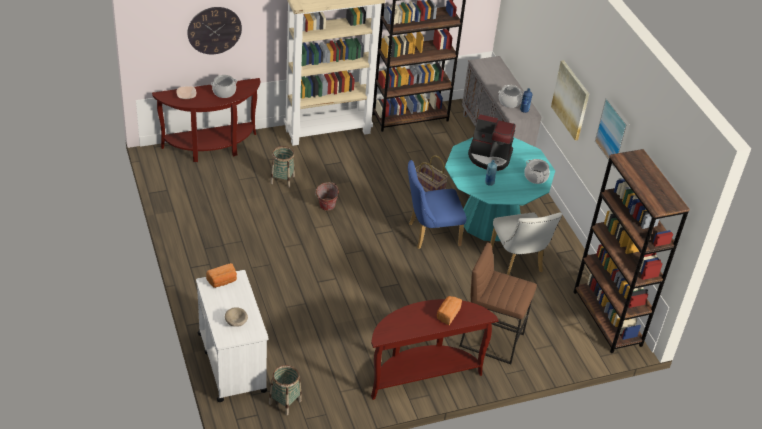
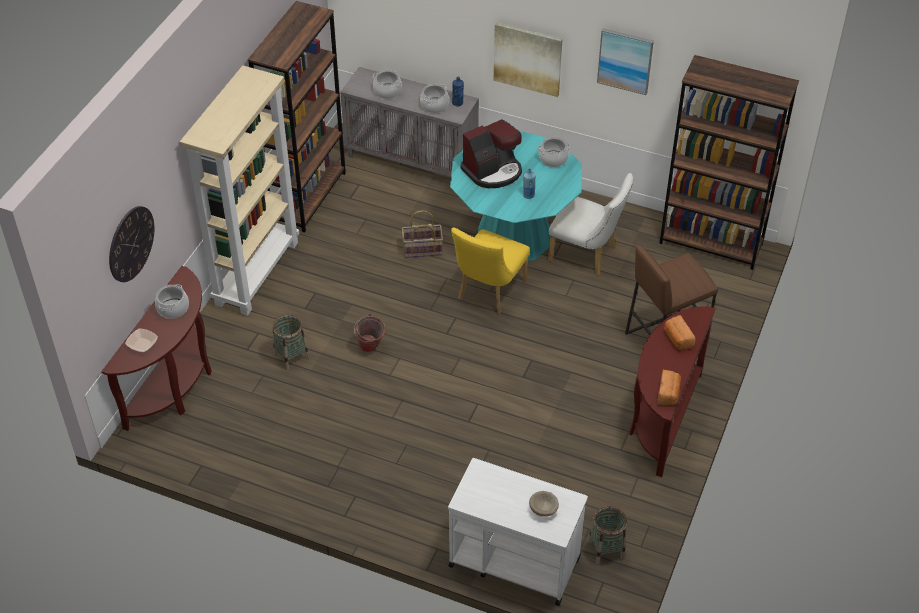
camera: 45 degrees left, 5 degrees up
bread [206,263,237,288] -> bread moved to [657,370,681,405]
blue chair [408,160,467,249] -> yellow chair [451,228,530,315]
none -> cooking pot [373,70,402,99]

